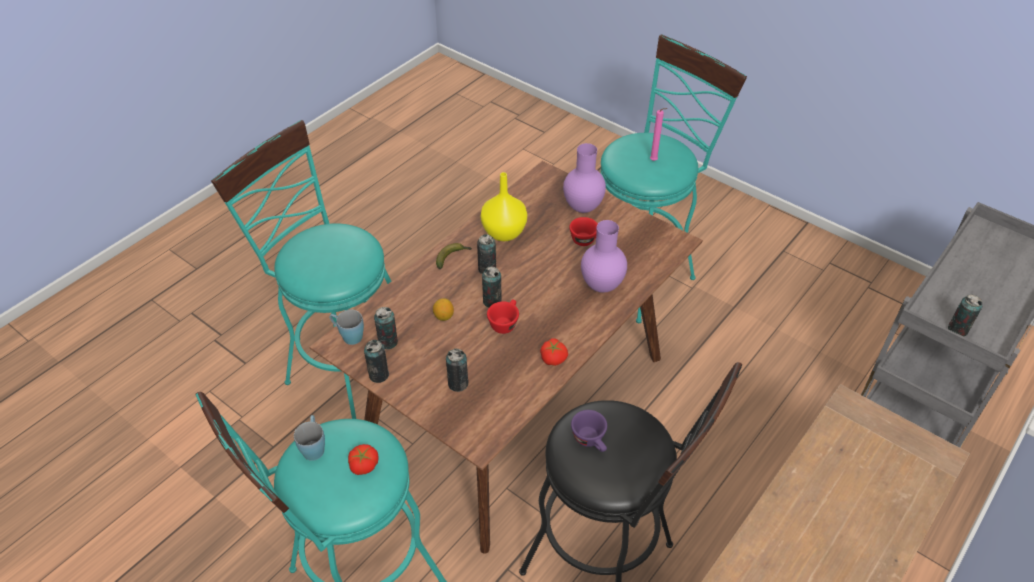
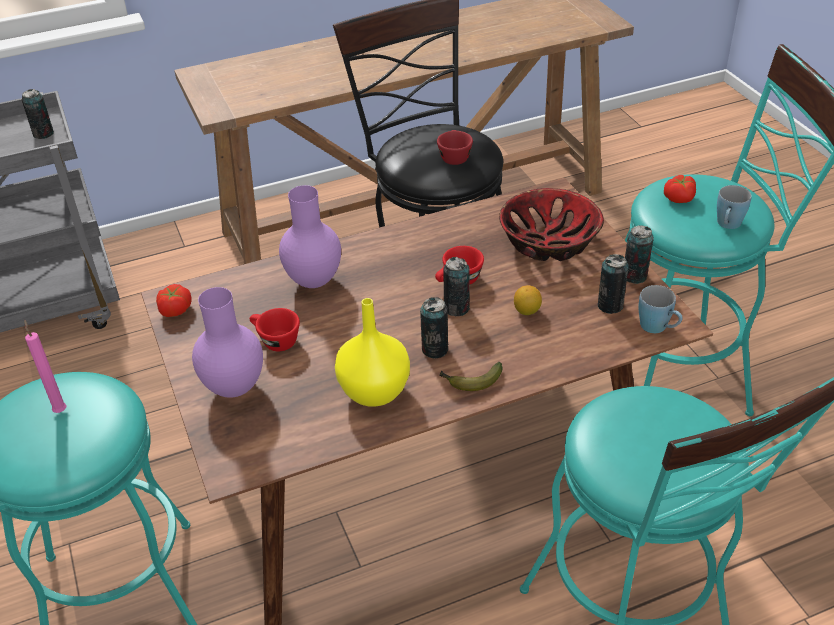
camera: 150 degrees left, 5 degrees down
can [446,348,468,392] -> bowl [499,188,604,261]
tomato [540,338,568,366] -> tomato moved to [156,284,192,317]
purple cup [571,410,607,452] -> red cup [437,130,473,165]

